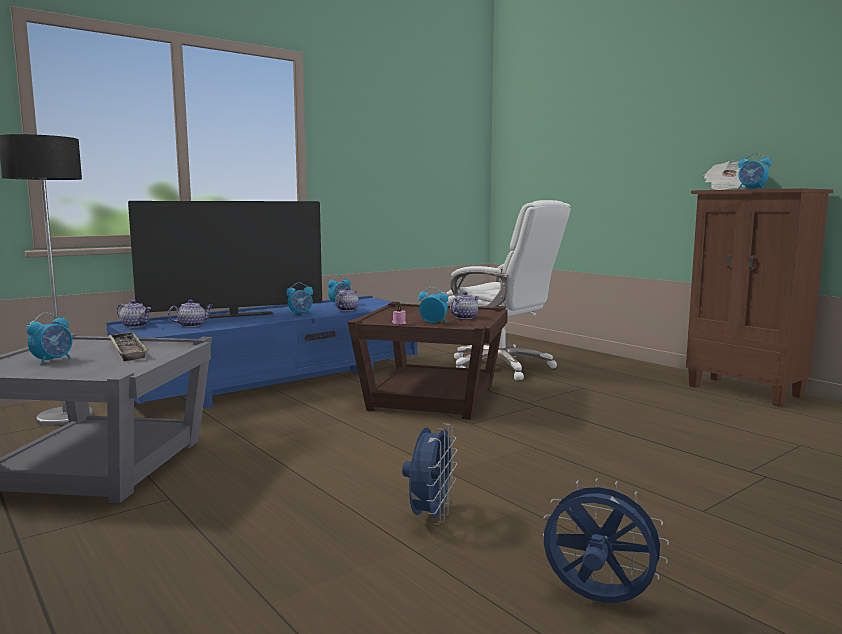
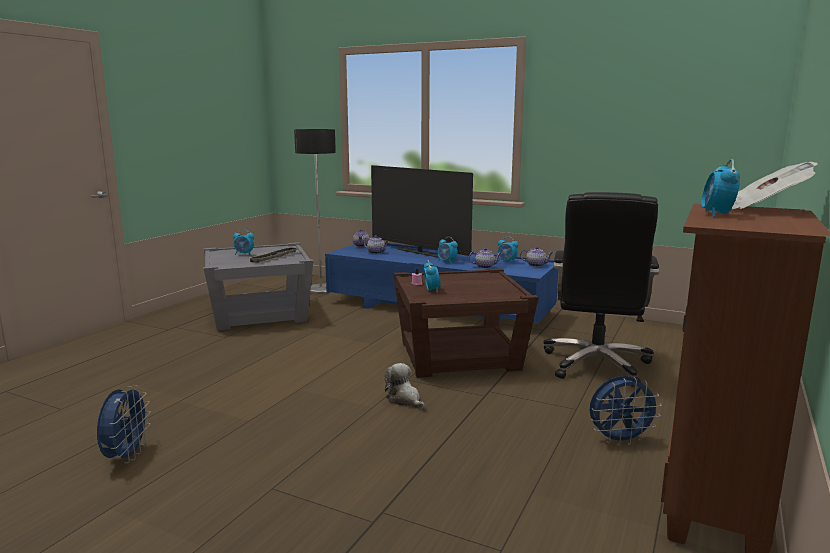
camera: 65 degrees right, 5 degrees up
blue fan [402,423,458,525] -> blue fan moved to [590,376,662,446]
white office chair [447,200,571,380] -> black office chair [543,192,659,387]
teapot [450,292,479,319] -> teapot moved to [520,246,553,267]
none -> plush toy [384,363,425,409]

